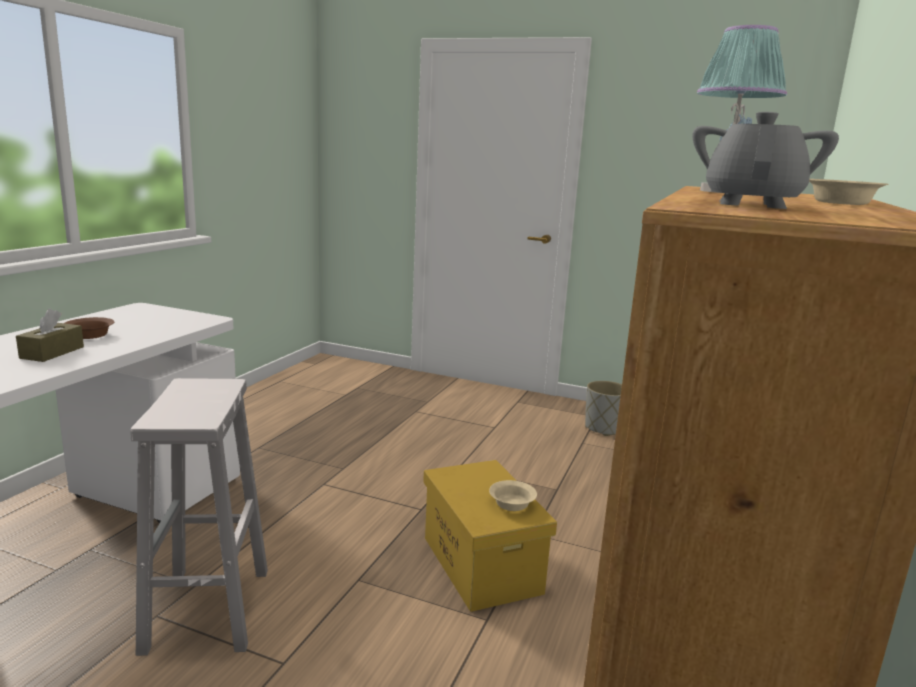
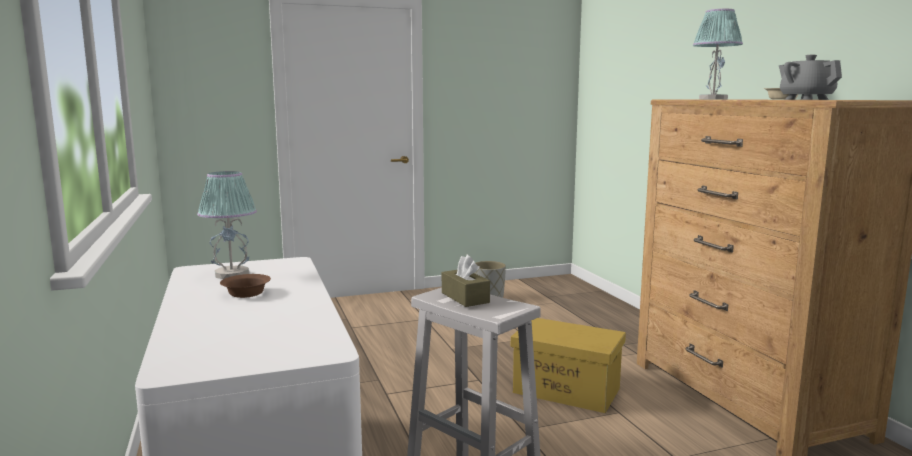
camera: 40 degrees left, 5 degrees down
brown tissue box [16,309,84,362] -> brown tissue box moved to [442,255,490,307]
beige bowl [489,480,537,511] -> none
none -> table lamp [197,171,257,279]

